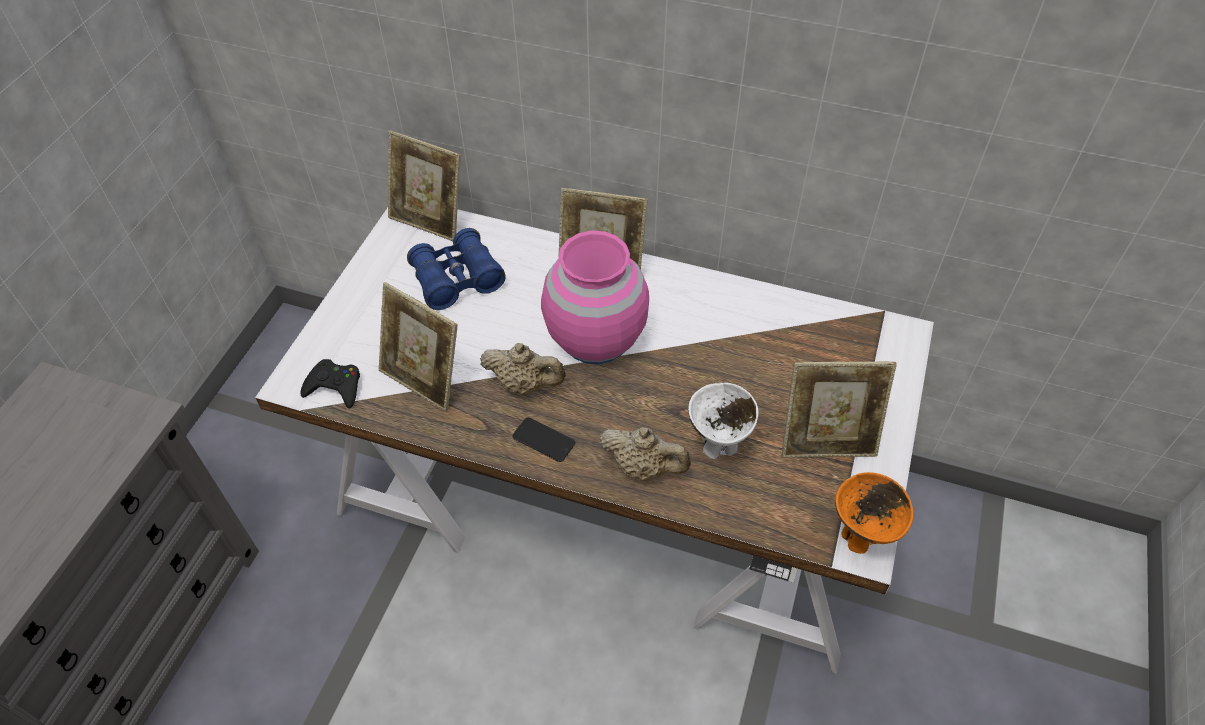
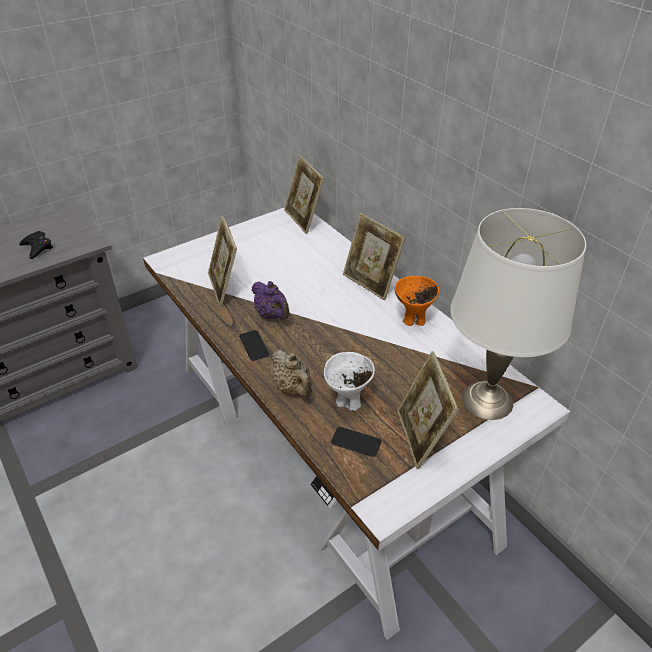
camera: 35 degrees right, 10 degrees down
black game controller [300,359,360,409] -> black game controller moved to [19,231,53,259]
blue binoculars [407,228,506,310] -> none
beige teapot [480,343,566,396] -> purple teapot [251,281,290,320]
pink vase [541,230,649,364] -> none
picture frame [782,361,897,458] -> picture frame turned 45 degrees clockwise [397,351,459,469]
orange bowl [835,472,913,554] -> orange bowl moved to [395,276,440,326]
none -> phone [331,427,381,457]
none -> white table lamp [450,208,586,420]

